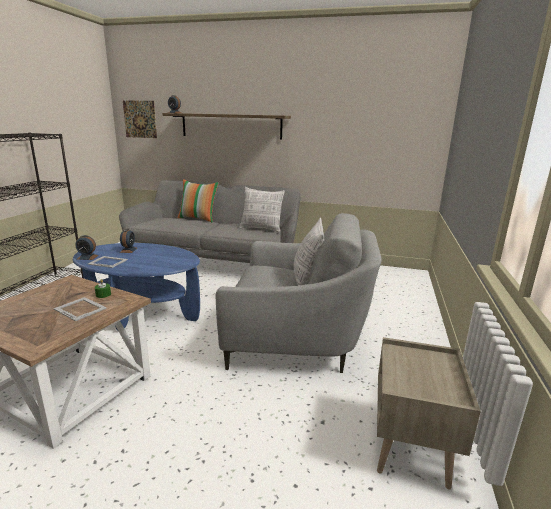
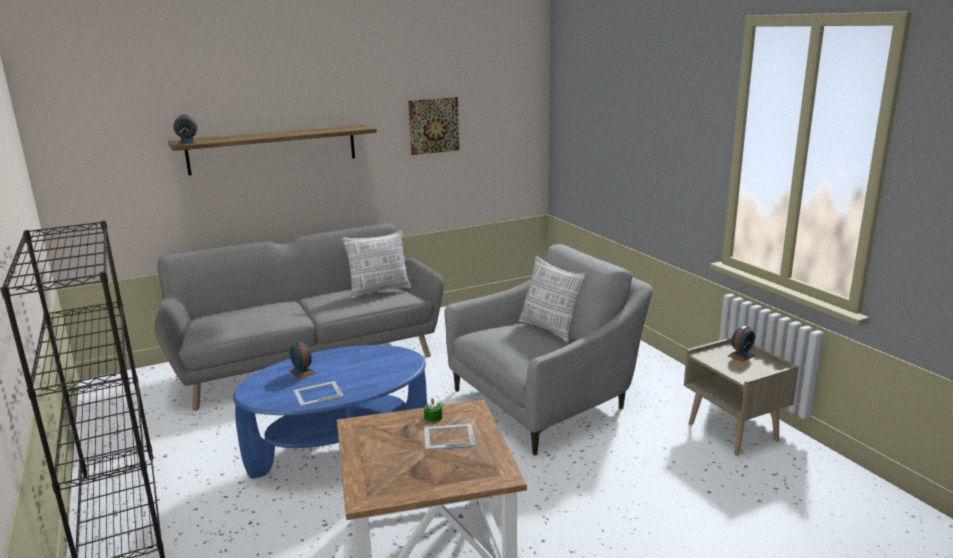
camera: 40 degrees left, 0 degrees up
alarm clock [75,235,99,260] -> alarm clock moved to [728,326,756,362]
picture [123,100,157,138] -> picture moved to [408,97,460,155]
pillow [178,179,219,223] -> none

